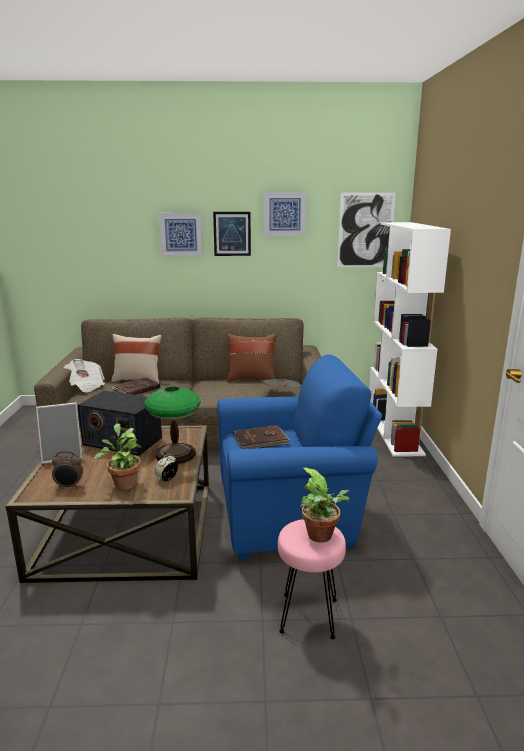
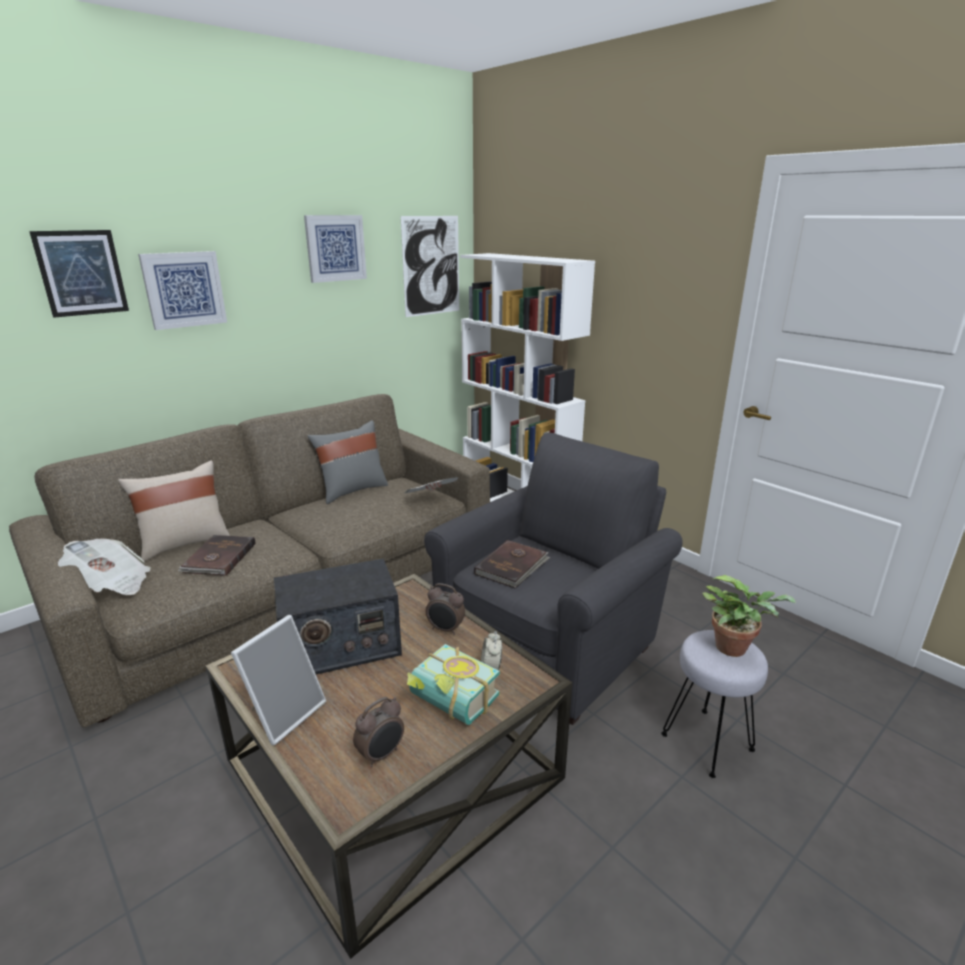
camera: 40 degrees left, 5 degrees up
potted plant [94,424,142,490] -> book [407,644,500,725]
table lamp [145,387,201,464] -> alarm clock [426,583,465,635]
picture [213,212,251,256] -> picture moved to [29,230,129,318]
blue armchair [217,354,382,560] -> grey armchair [424,433,683,725]
brown pillow [226,334,277,382] -> grey pillow [307,420,388,504]
pink stool [278,519,346,639] -> grey stool [661,630,768,778]

